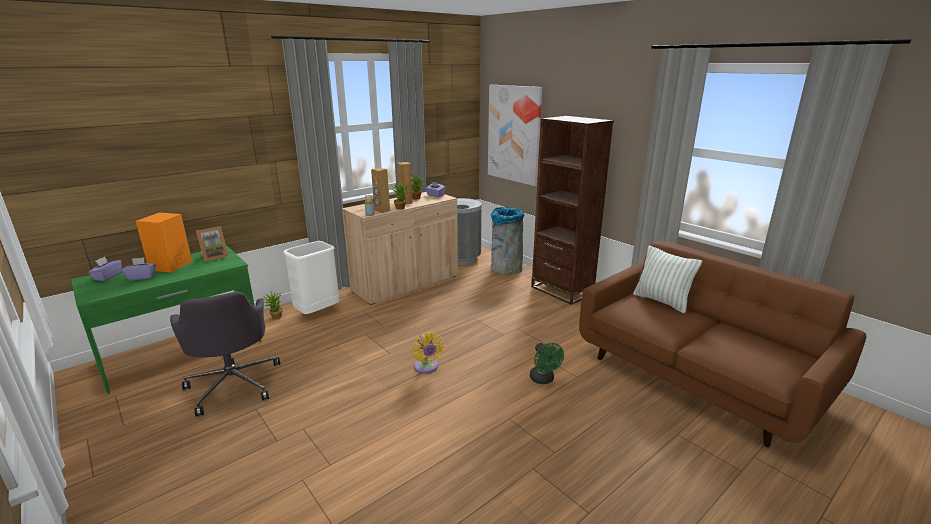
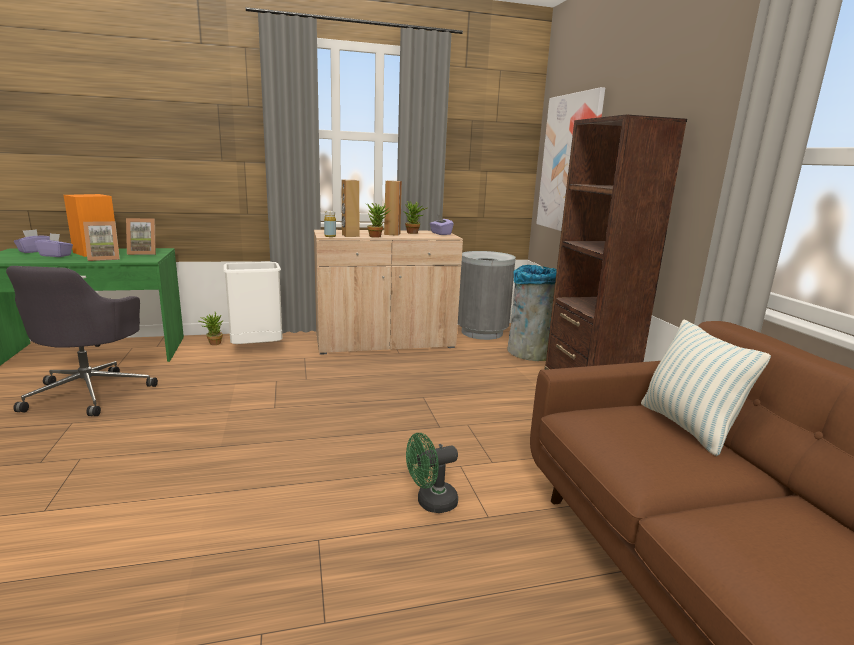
camera: 25 degrees right, 5 degrees down
yellow fan [412,332,444,374] -> none
green fan [530,343,564,384] -> green fan turned 60 degrees clockwise [406,433,458,513]
none -> picture frame [83,221,120,261]

